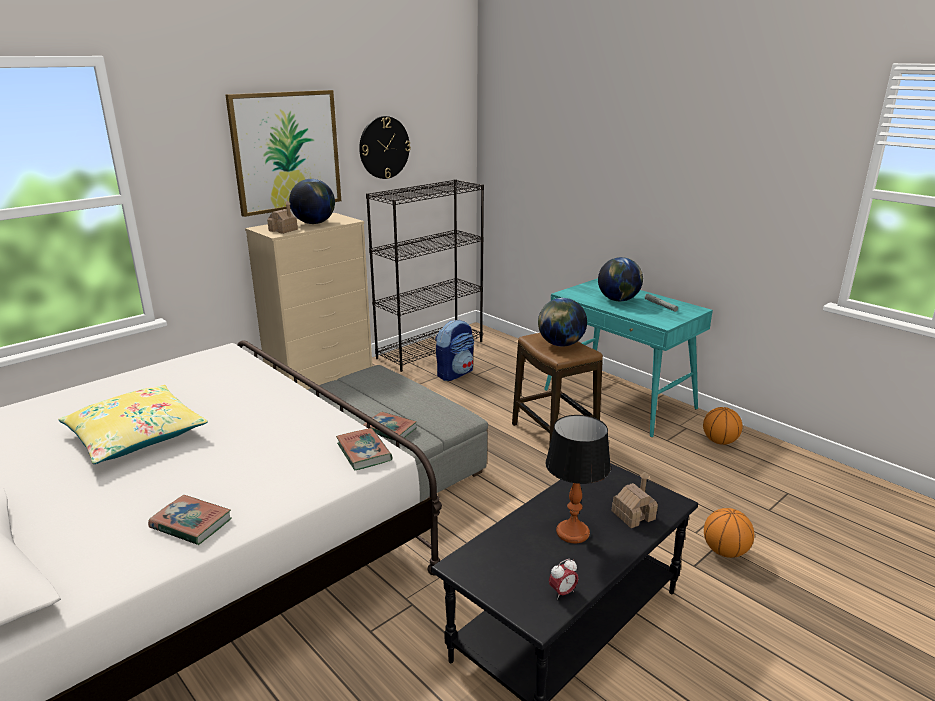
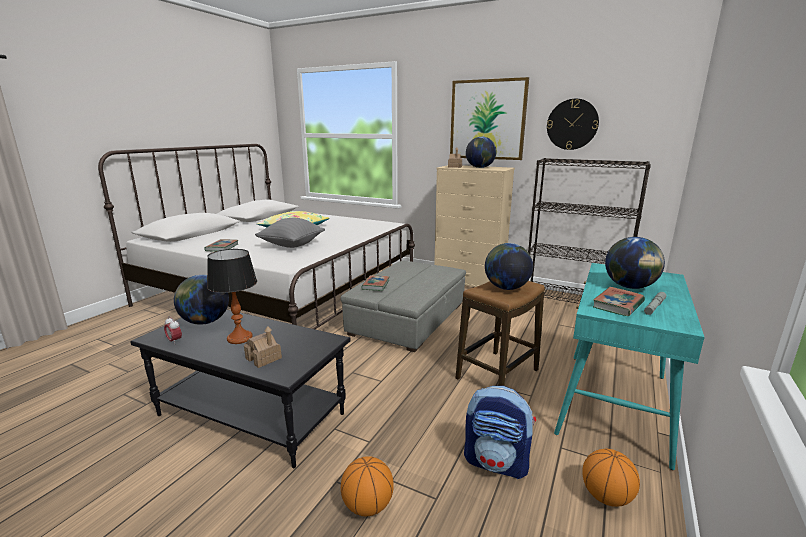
camera: 70 degrees right, 5 degrees down
book [336,428,393,471] -> book moved to [593,287,645,316]
backpack [435,319,474,381] -> backpack moved to [464,386,536,479]
none -> globe [174,275,229,325]
none -> grey pillow [255,218,325,248]

